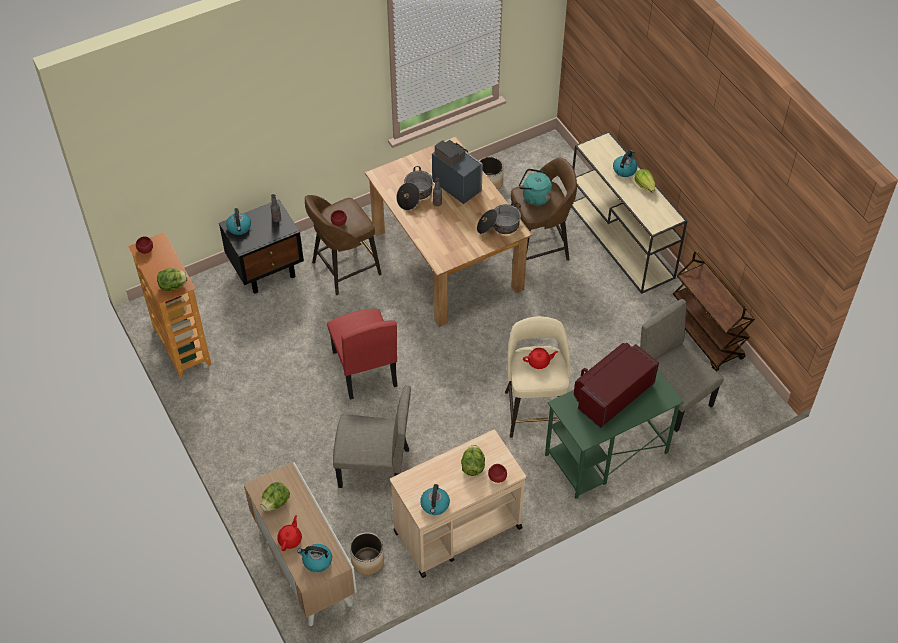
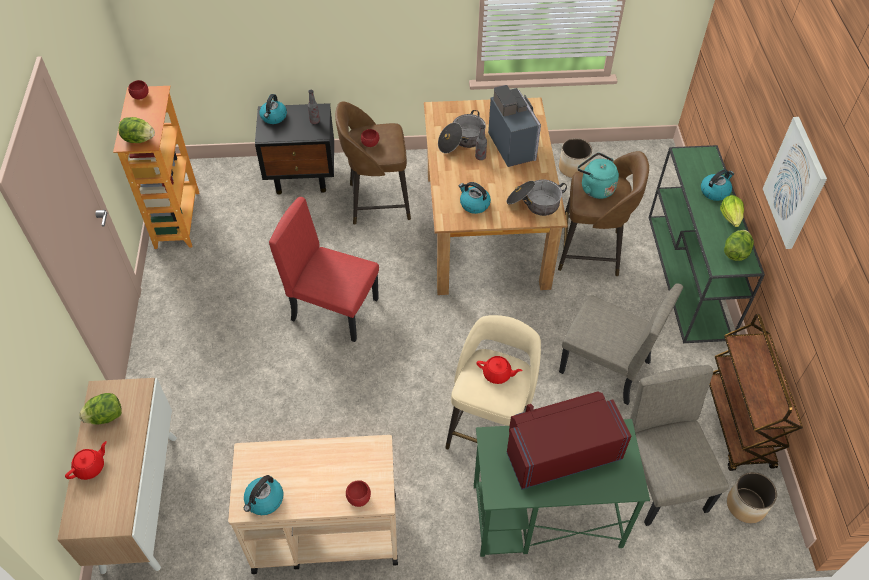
camera: 25 degrees right, 0 degrees up
kettle [297,544,332,572] -> kettle moved to [458,182,491,214]
red chair [327,309,397,400] -> red chair turned 105 degrees clockwise [269,197,379,342]
beige chair [333,385,411,488] -> beige chair moved to [559,283,683,405]
planter [350,533,384,575] -> planter moved to [727,472,777,523]
lettuce [461,445,485,476] -> lettuce moved to [724,230,754,261]
beige console table [572,132,687,294] -> green console table [649,145,765,343]
none -> picture [763,117,827,249]

